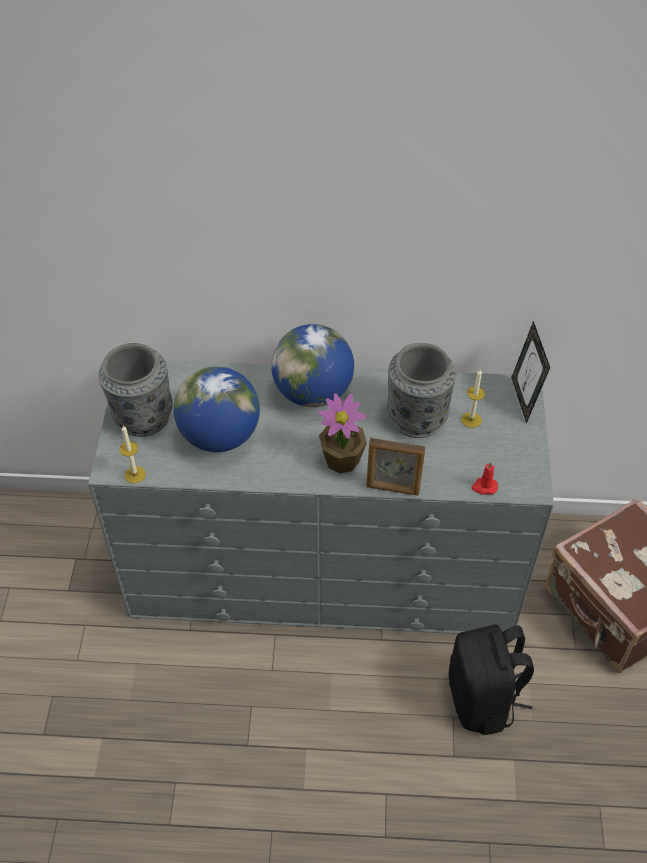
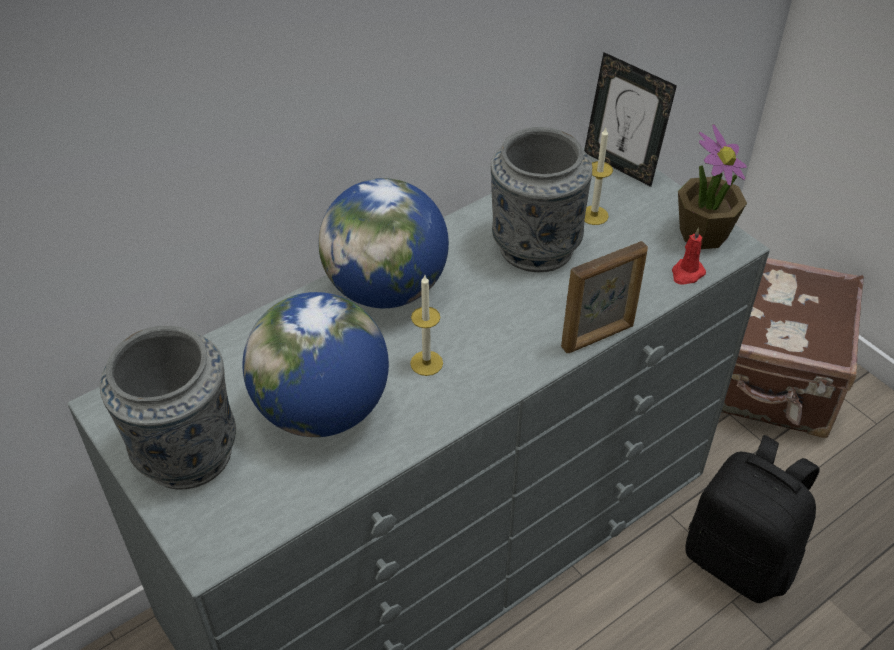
camera: 40 degrees left, 5 degrees down
candle [119,426,146,484] -> candle moved to [410,275,443,376]
potted plant [318,393,367,474] -> potted plant moved to [678,124,747,249]

